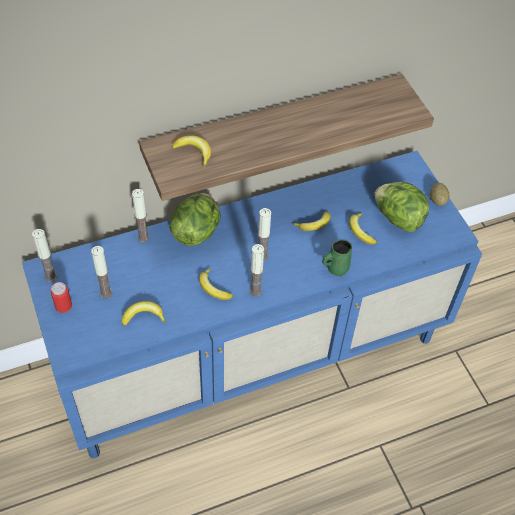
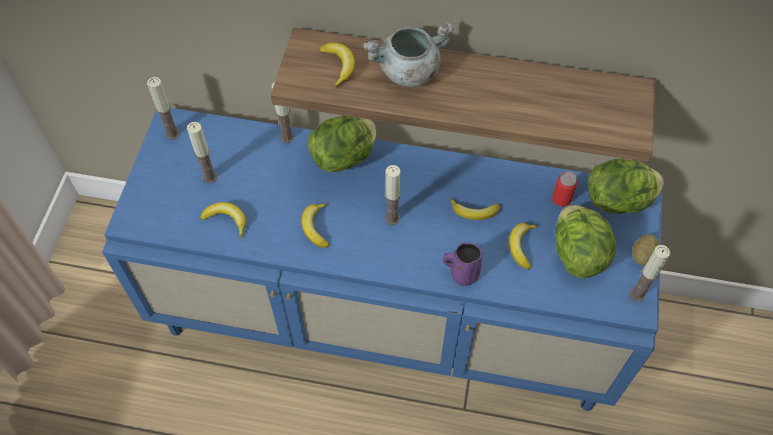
camera: 35 degrees right, 5 degrees up
can [51,282,72,313] -> can moved to [552,171,578,207]
candle [250,244,264,296] -> candle moved to [630,245,670,302]
green mug [322,239,352,276] -> purple mug [443,243,482,286]
none -> grey cooking pot [363,22,454,87]
none -> lettuce [588,159,664,214]

